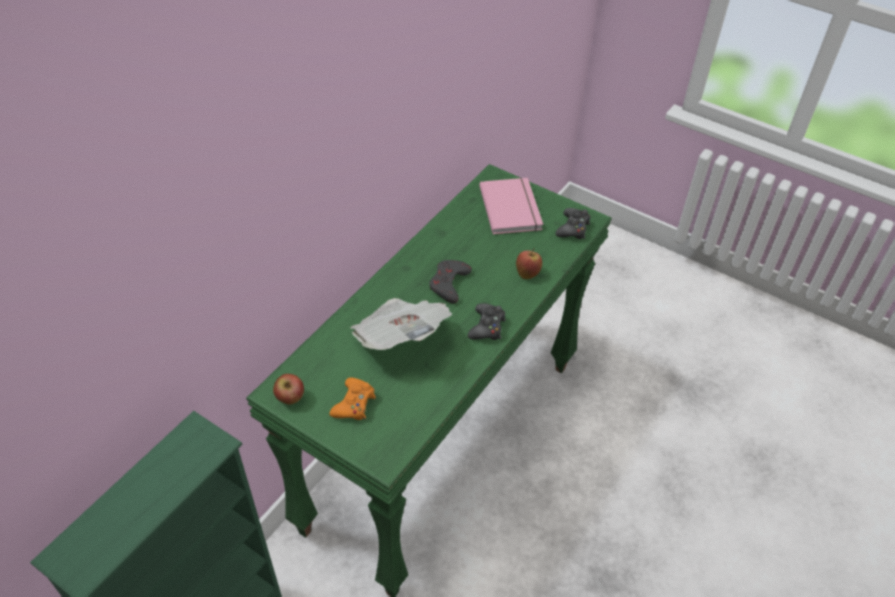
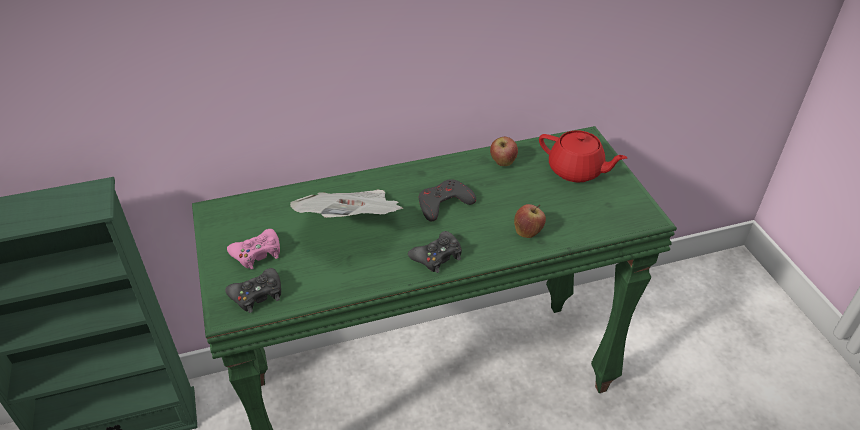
camera: 40 degrees right, 5 degrees down
apple [273,374,304,404] -> apple moved to [490,137,518,166]
orange game controller [329,378,376,420] -> pink game controller [227,229,280,270]
pink book [479,178,543,234] -> red teapot [539,130,627,183]
black game controller [555,208,590,239] -> black game controller moved to [225,268,281,313]

